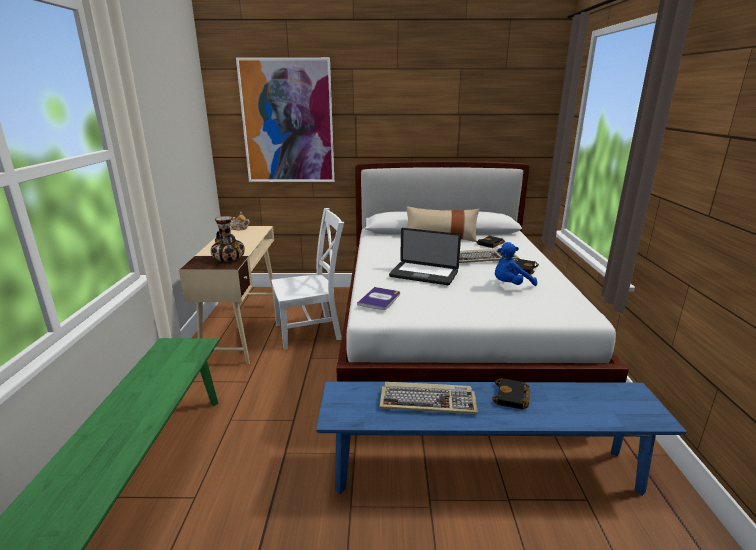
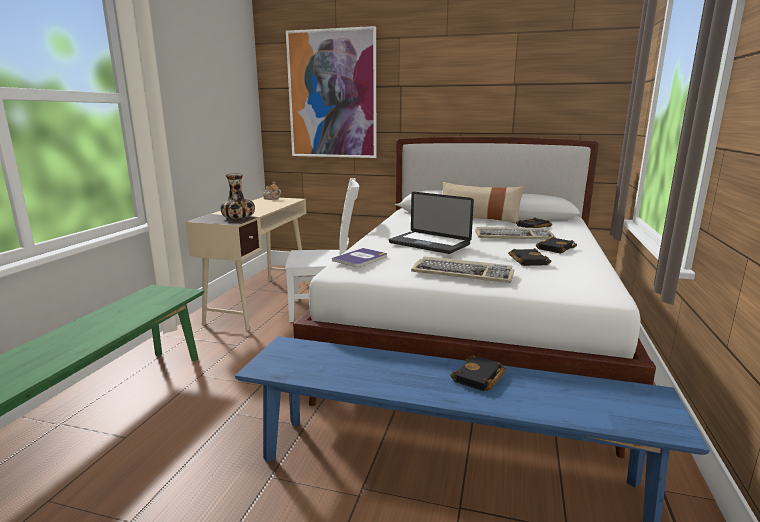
camera: 15 degrees right, 5 degrees down
keyboard [380,382,478,414] -> keyboard moved to [411,256,514,283]
blue plush toy [495,242,537,286] -> black book [508,248,552,266]

